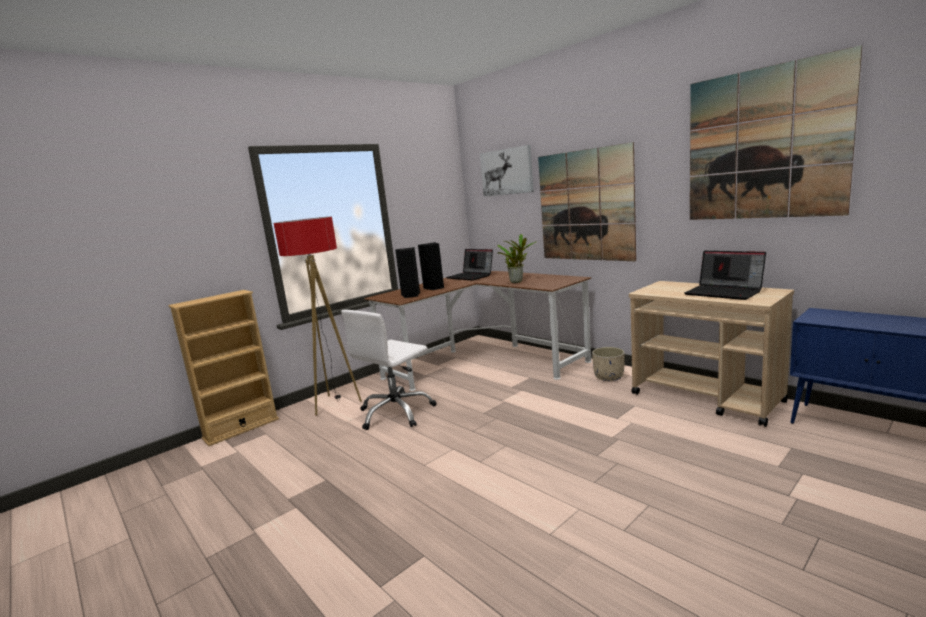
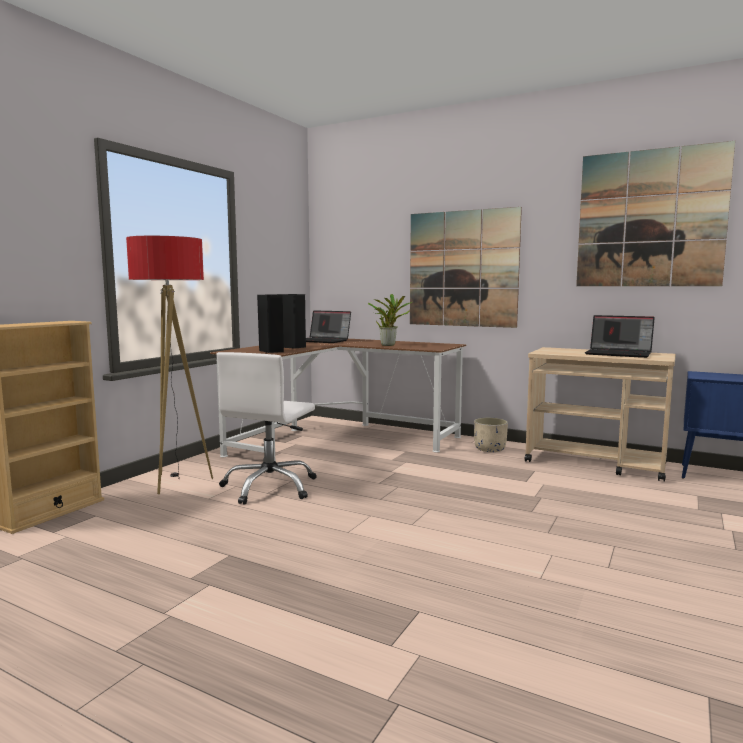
camera: 20 degrees left, 5 degrees down
picture [480,145,534,197] -> none

